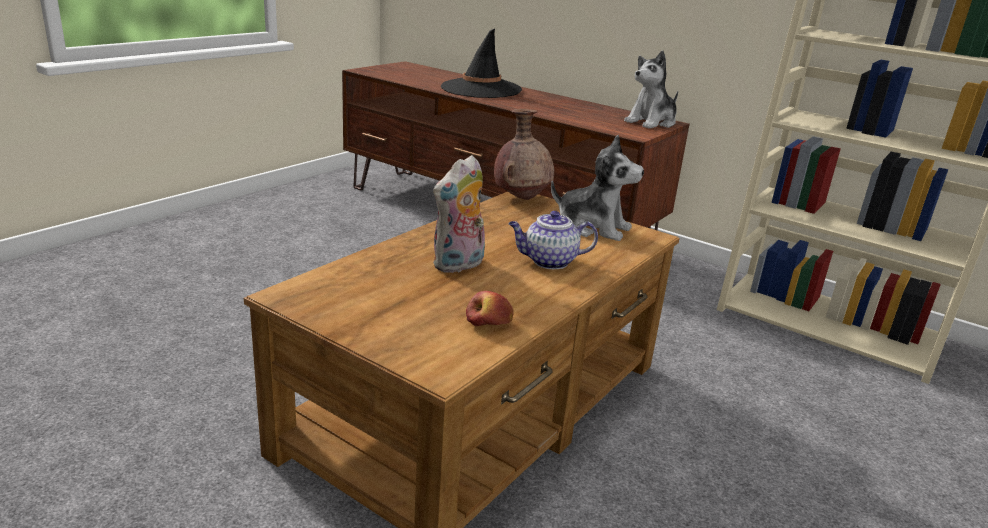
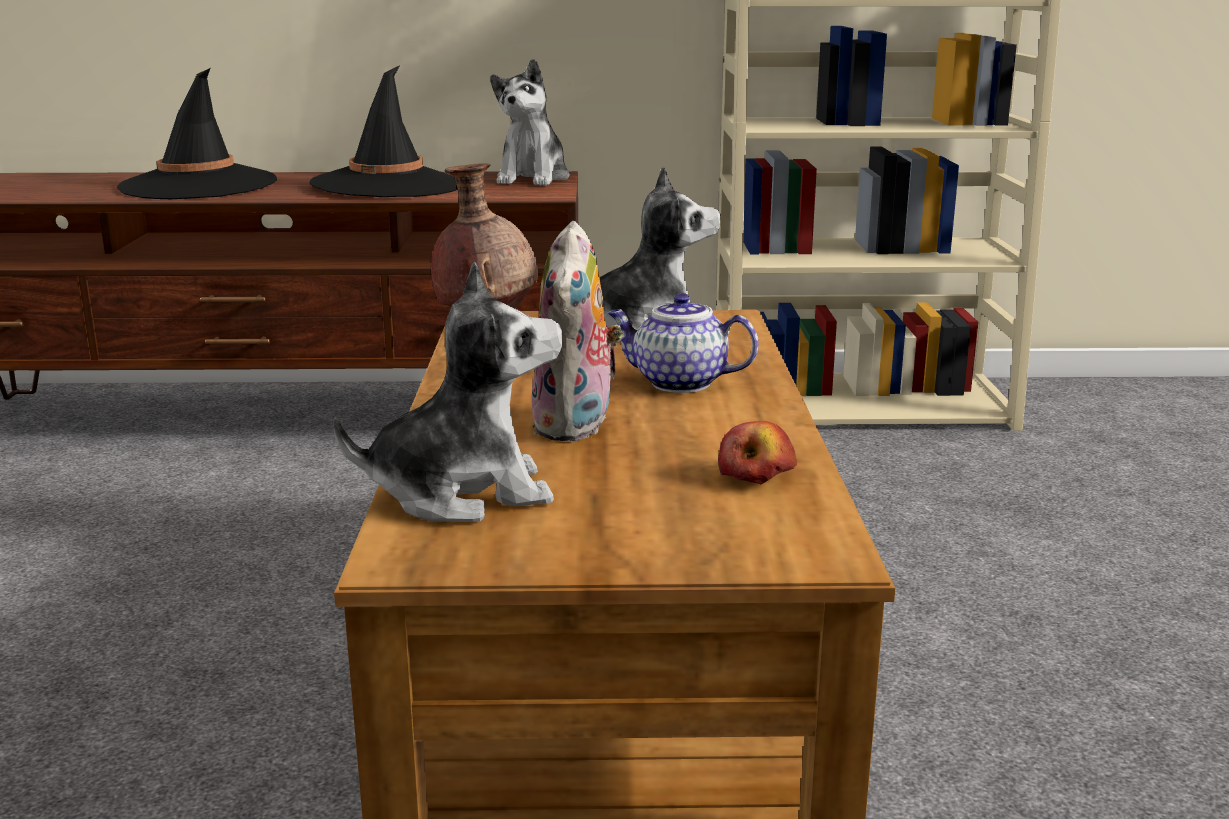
camera: 35 degrees left, 5 degrees down
teapot [508,211,598,269] -> teapot turned 60 degrees clockwise [608,293,758,393]
none -> black hat [309,65,457,197]
none -> plush toy [333,261,562,522]

